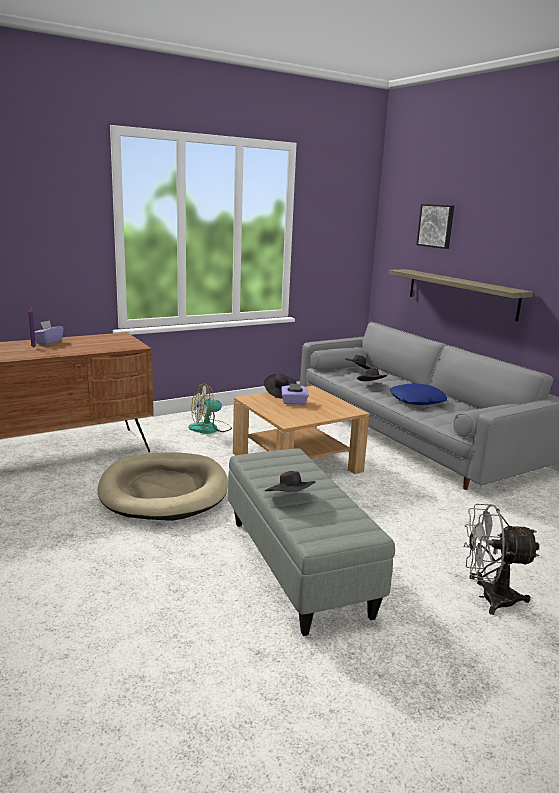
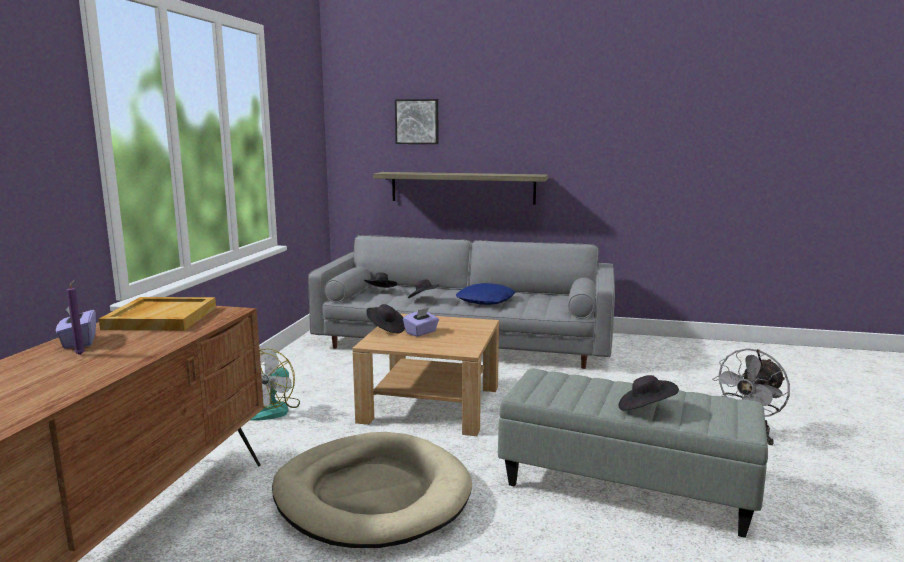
camera: 45 degrees left, 5 degrees down
none -> beige tray [99,297,216,331]

